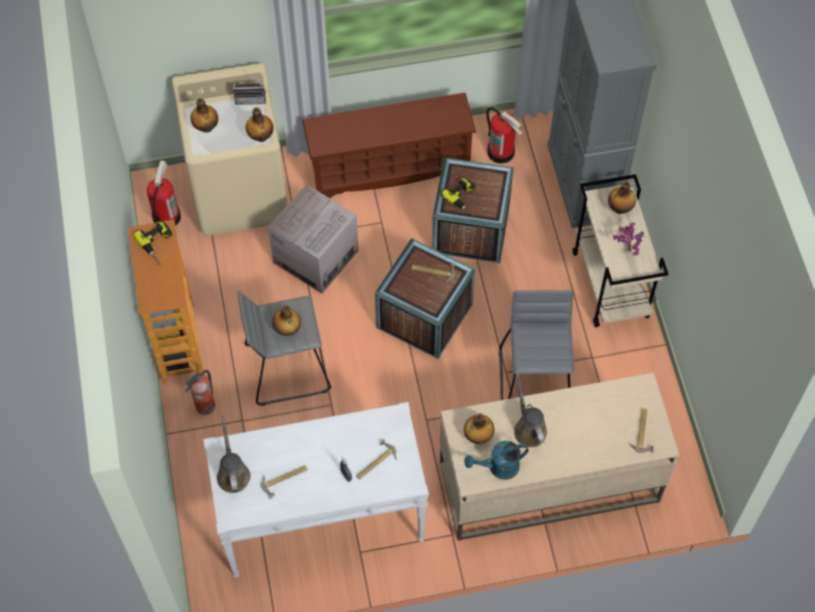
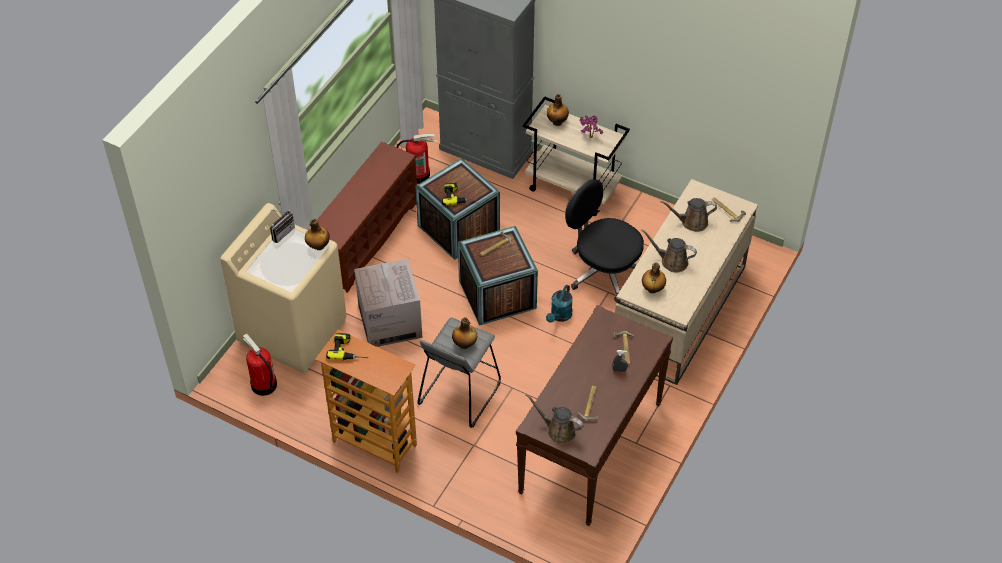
camera: 50 degrees left, 10 degrees down
fire extinguisher [185,370,215,415] -> none
bottle [190,98,218,133] -> none
white console table [203,402,429,578] -> brown console table [516,305,673,526]
turquoise watering can [464,441,529,480] -> turquoise watering can moved to [546,285,573,323]
grey stool [499,290,574,400] -> black office chair [565,179,644,302]
none -> brown watering can [661,198,717,232]

